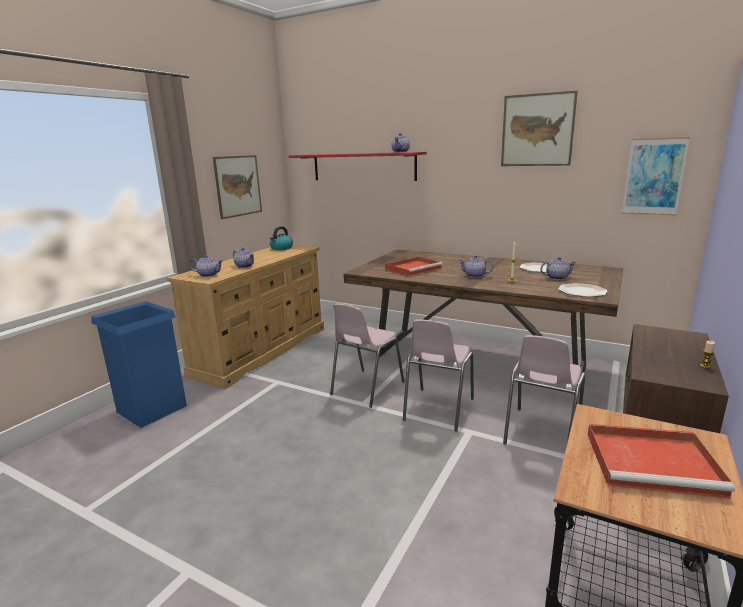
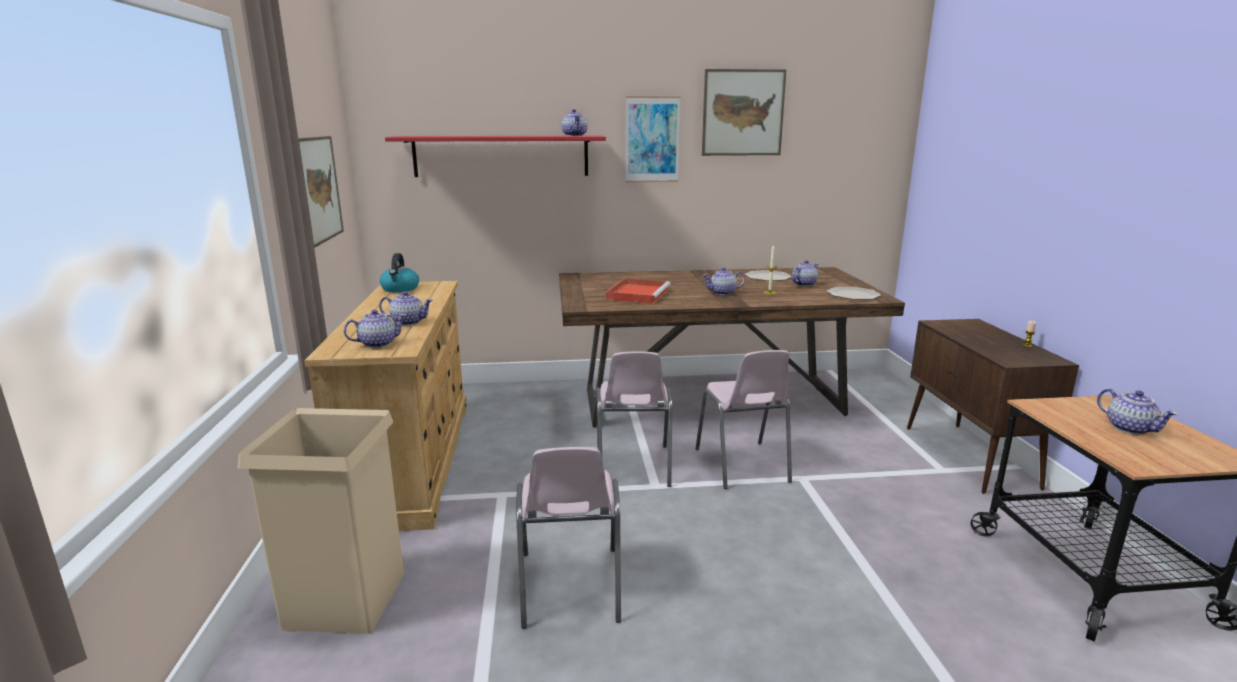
camera: 35 degrees left, 0 degrees up
blue trash can [91,301,187,428] -> beige trash can [238,408,404,634]
pink chair [503,335,586,447] -> pink chair moved to [516,447,621,629]
red tray [588,424,735,499] -> teapot [1097,389,1178,435]
picture [622,137,690,215] -> picture moved to [626,96,680,182]

